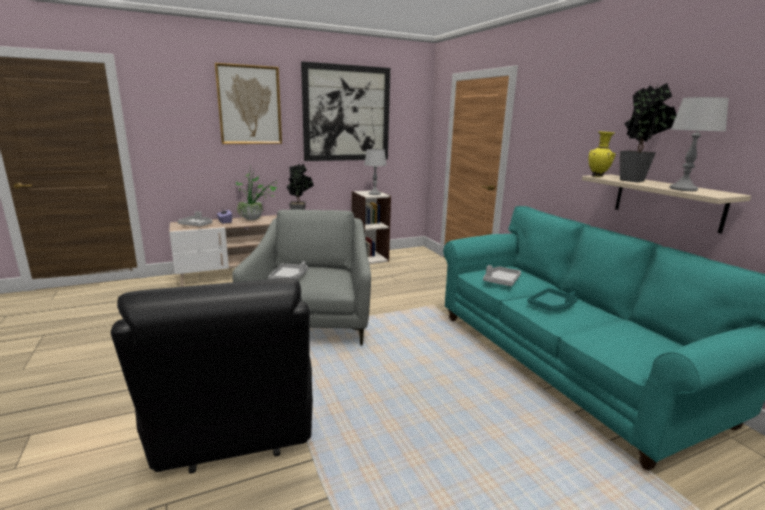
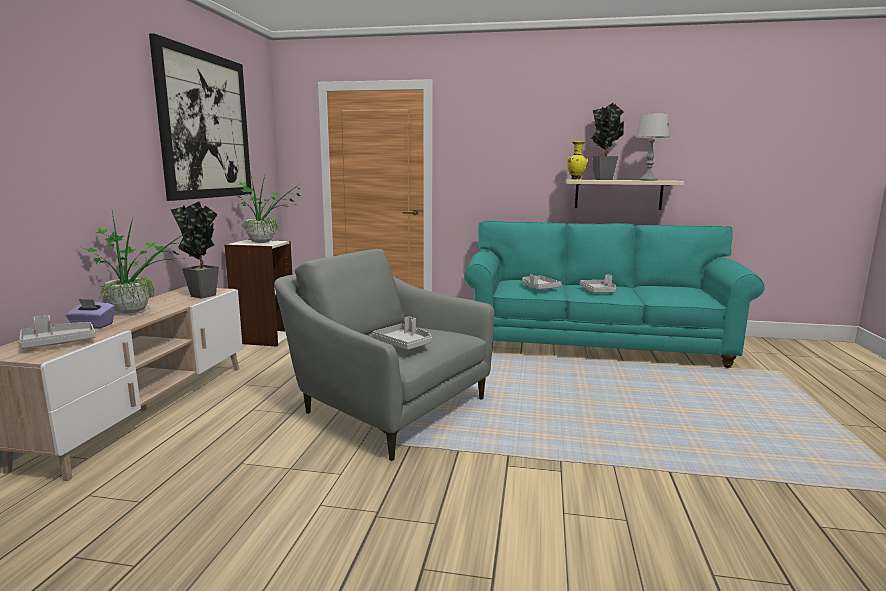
camera: 55 degrees left, 5 degrees down
black armchair [111,278,313,473] -> none
picture [215,63,282,144] -> none
grey table lamp [364,149,386,195] -> potted plant [236,168,301,243]
turquoise tray [527,288,578,311] -> grey tray [579,275,616,293]

